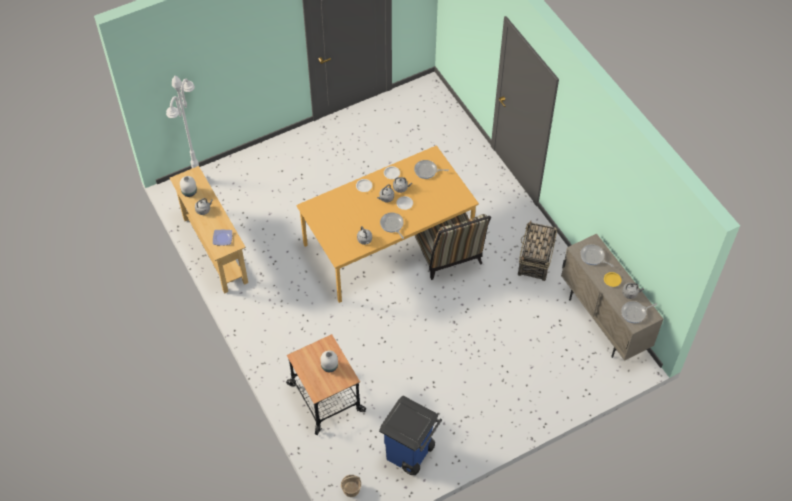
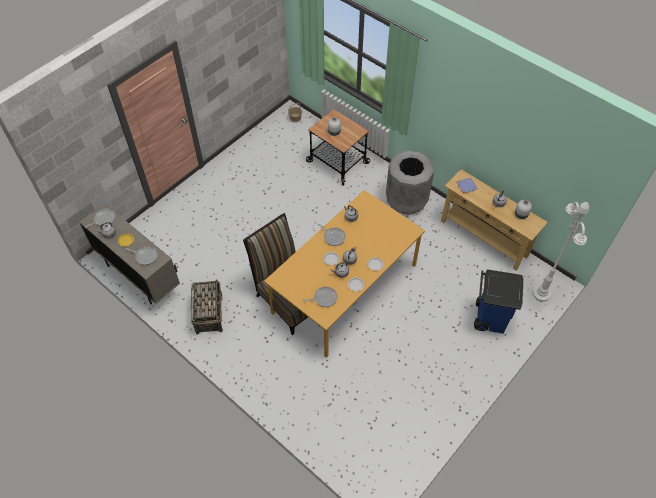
camera: 160 degrees right, 0 degrees up
blue trash can [379,395,442,475] -> blue trash can moved to [474,269,523,334]
none -> grey trash can [386,150,434,215]

